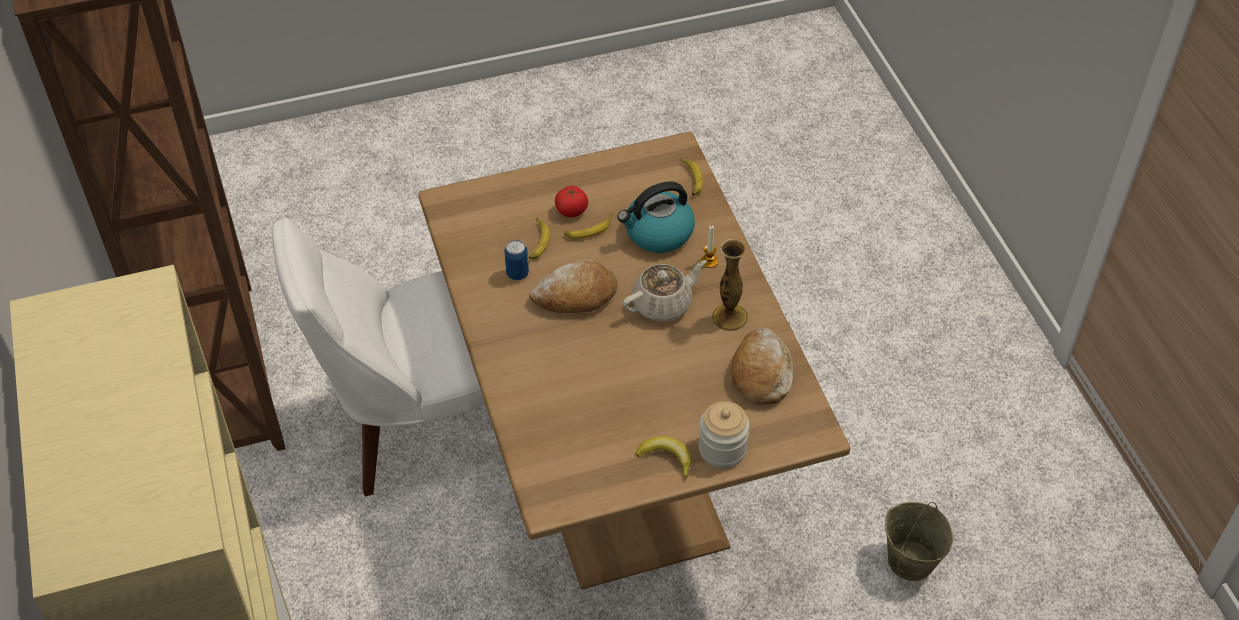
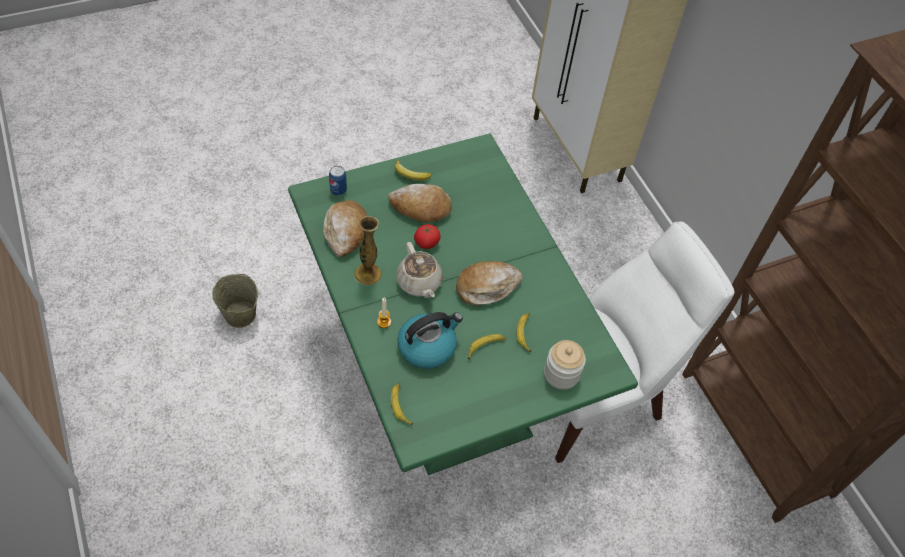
camera: 170 degrees right, 5 degrees up
brown dining table [418,132,850,590] -> green dining table [288,134,638,475]
can [504,240,529,280] -> can moved to [329,166,347,196]
tomato [555,186,588,218] -> tomato moved to [414,224,441,249]
beige teapot [622,260,707,321] -> beige teapot turned 75 degrees counterclockwise [396,242,443,298]
jar [699,401,750,468] -> jar moved to [544,340,586,390]
none -> bread [388,184,452,222]

